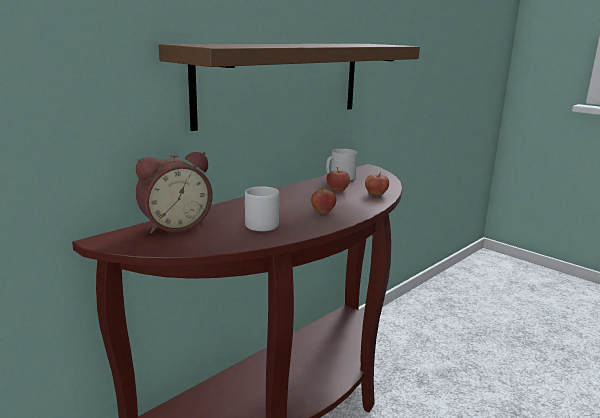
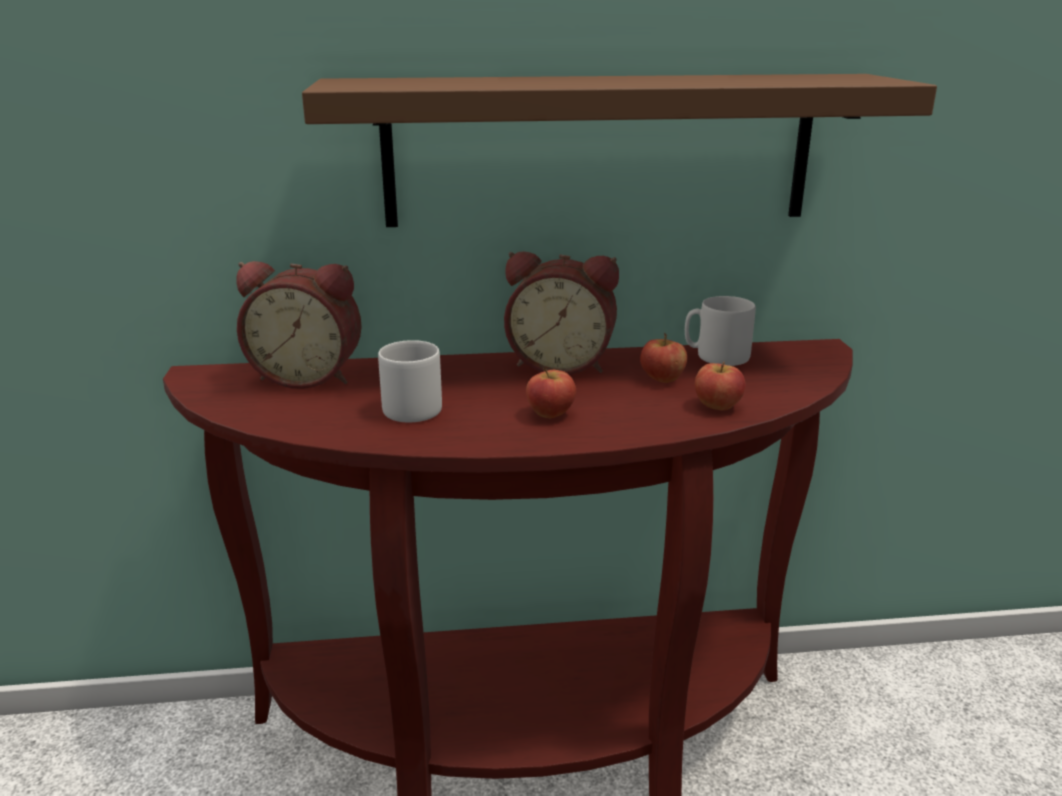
camera: 40 degrees right, 5 degrees up
none -> alarm clock [504,251,619,375]

